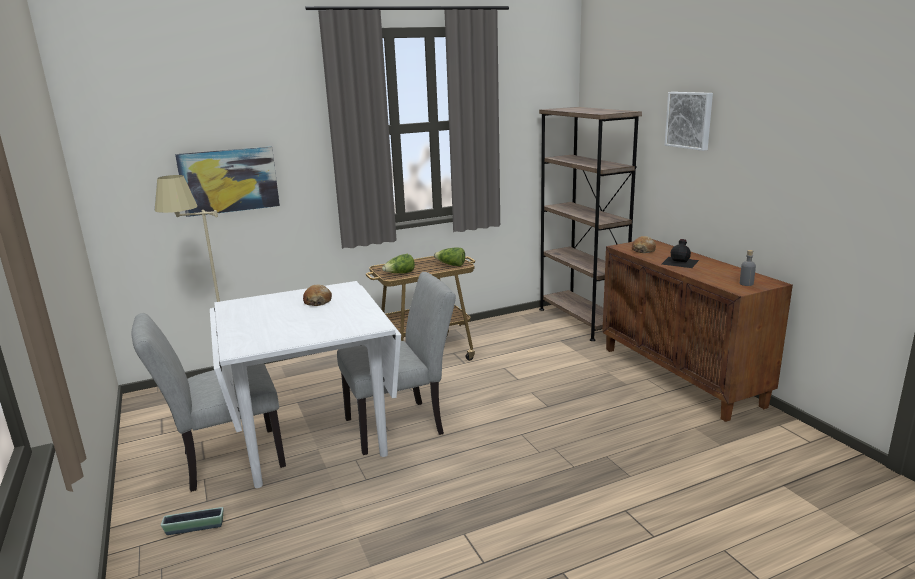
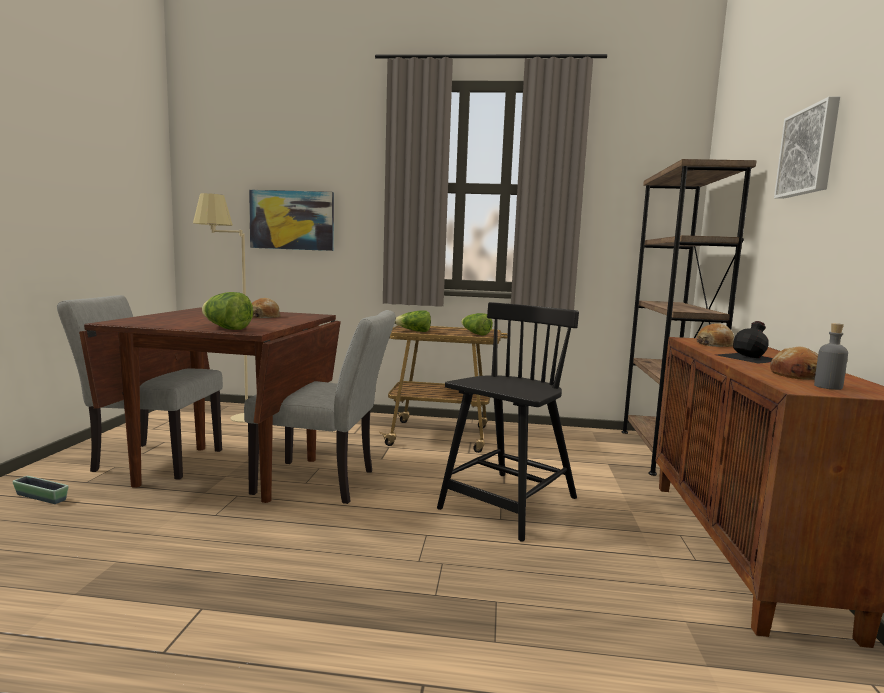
camera: 30 degrees right, 10 degrees down
white dining table [210,281,401,488] -> brown dining table [79,307,341,503]
none -> lettuce [202,292,254,330]
none -> black chair [437,302,579,542]
none -> bread [770,346,818,380]

